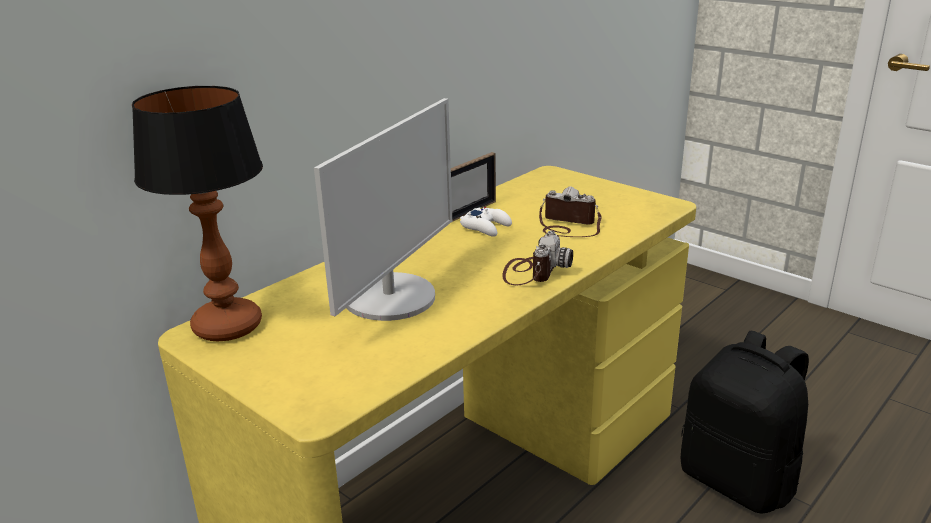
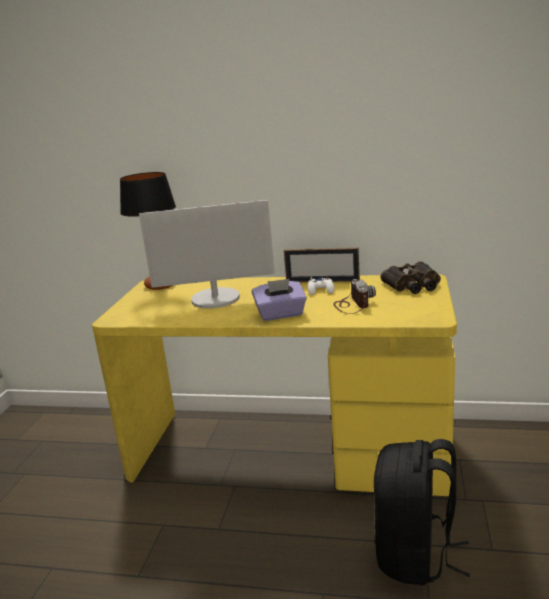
camera: 60 degrees right, 5 degrees down
camera [502,231,573,285] -> purple tissue box [252,279,307,321]
none -> binoculars [381,261,441,294]

